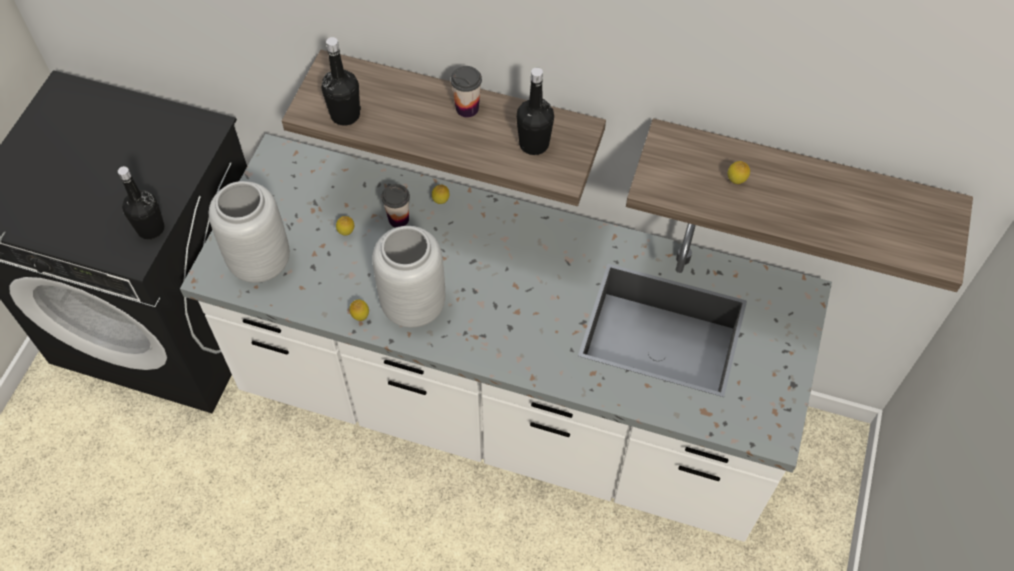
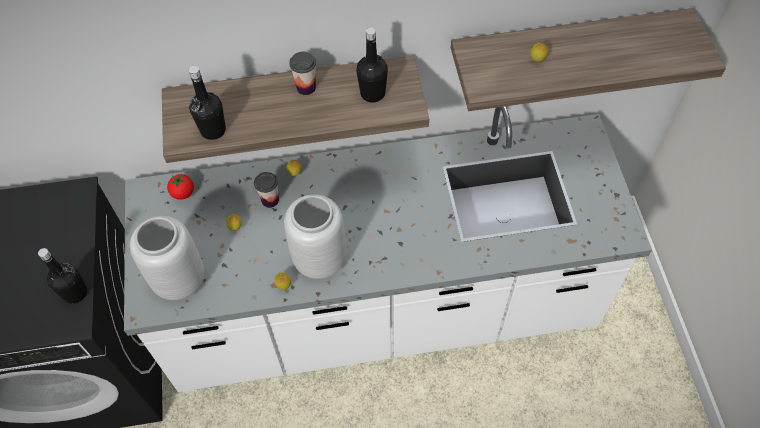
camera: 25 degrees left, 0 degrees up
none -> tomato [167,174,194,200]

